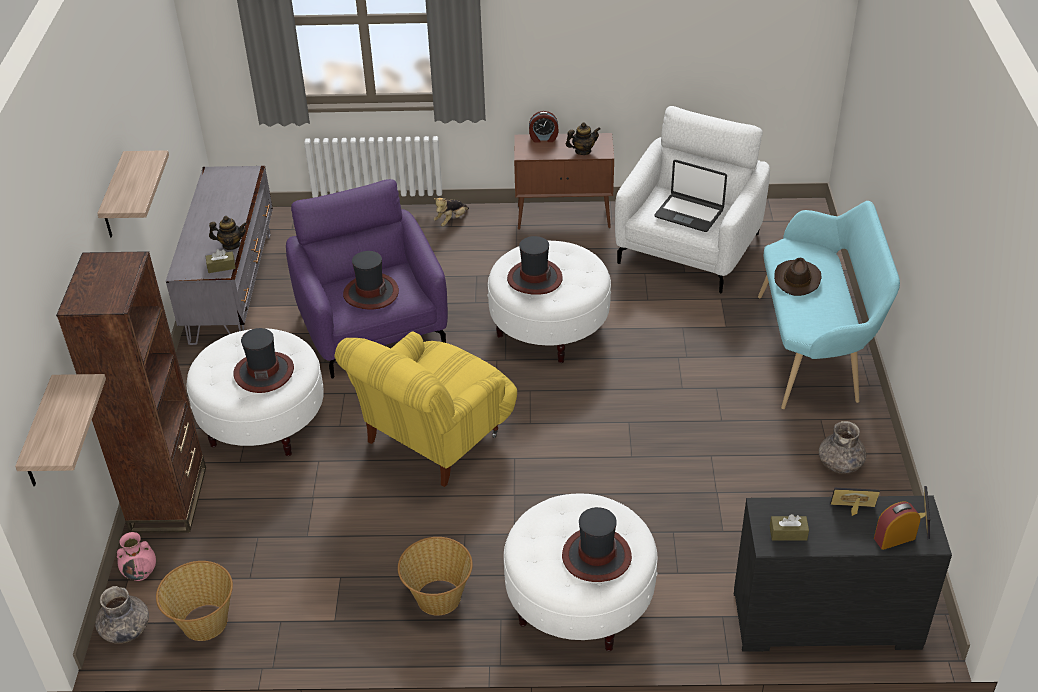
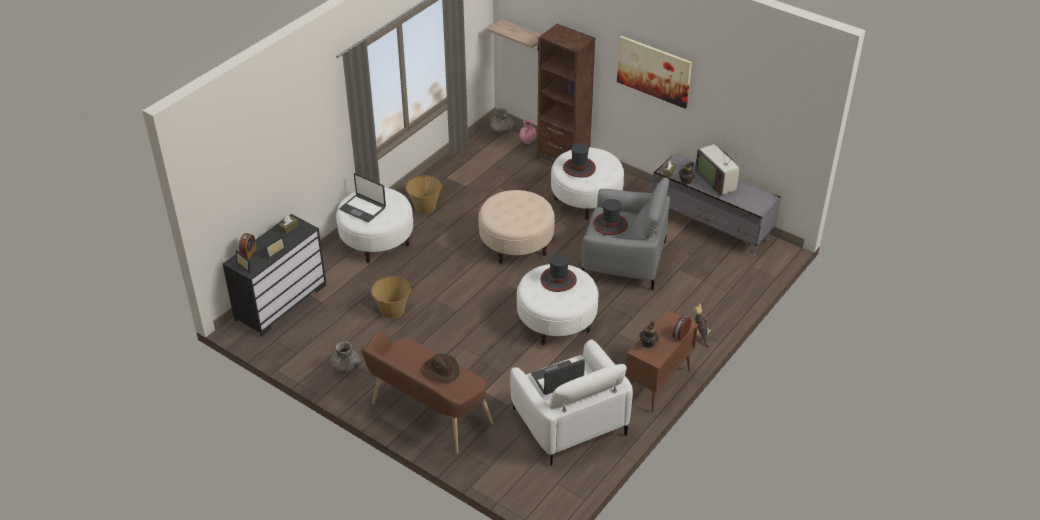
camera: 125 degrees right, 0 degrees up
shelf [97,150,169,237] -> picture [617,36,692,109]
basket [156,561,233,641] -> basket moved to [371,276,411,319]
purple armchair [286,179,448,378] -> grey armchair [581,177,670,290]
yellow armchair [334,331,517,487] -> beige ottoman [478,190,555,264]
hat [562,507,632,582] -> laptop [340,173,386,222]
turquoise bench [758,201,900,409] -> brown bench [361,331,493,454]
none -> television [695,141,740,196]

